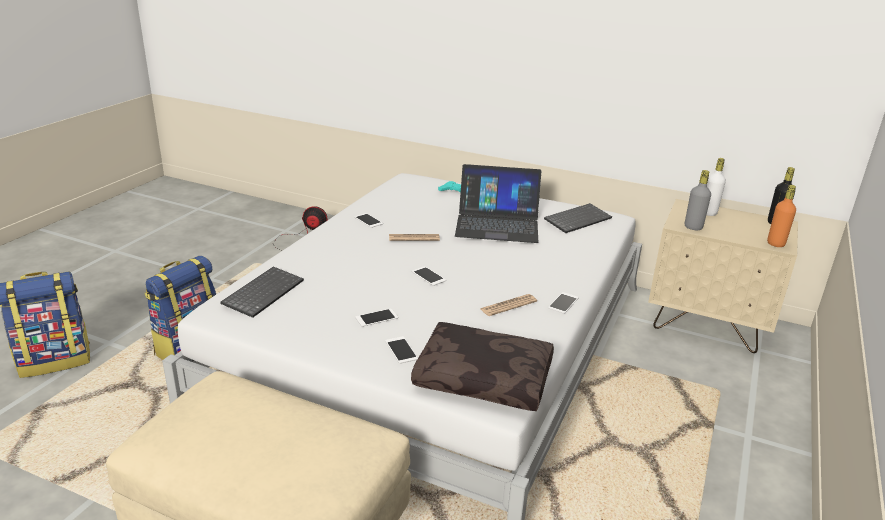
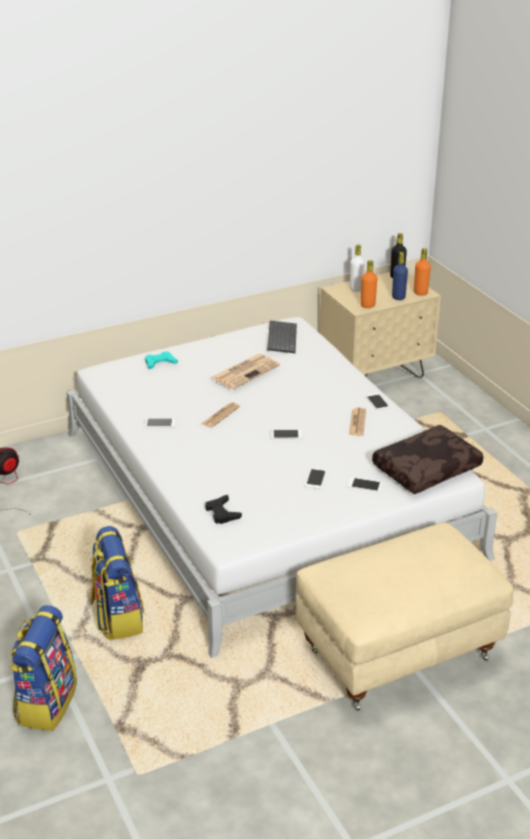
camera: 50 degrees left, 5 degrees up
keyboard [221,267,304,318] -> black game controller [205,495,242,524]
laptop [455,164,541,243] -> newspaper [211,354,280,389]
grey bottle [685,170,711,230] -> orange bottle [361,260,377,308]
none -> blue bottle [392,252,408,300]

